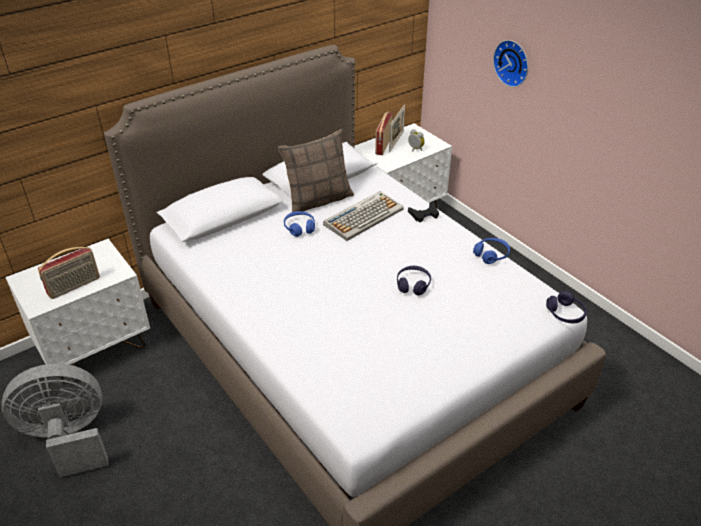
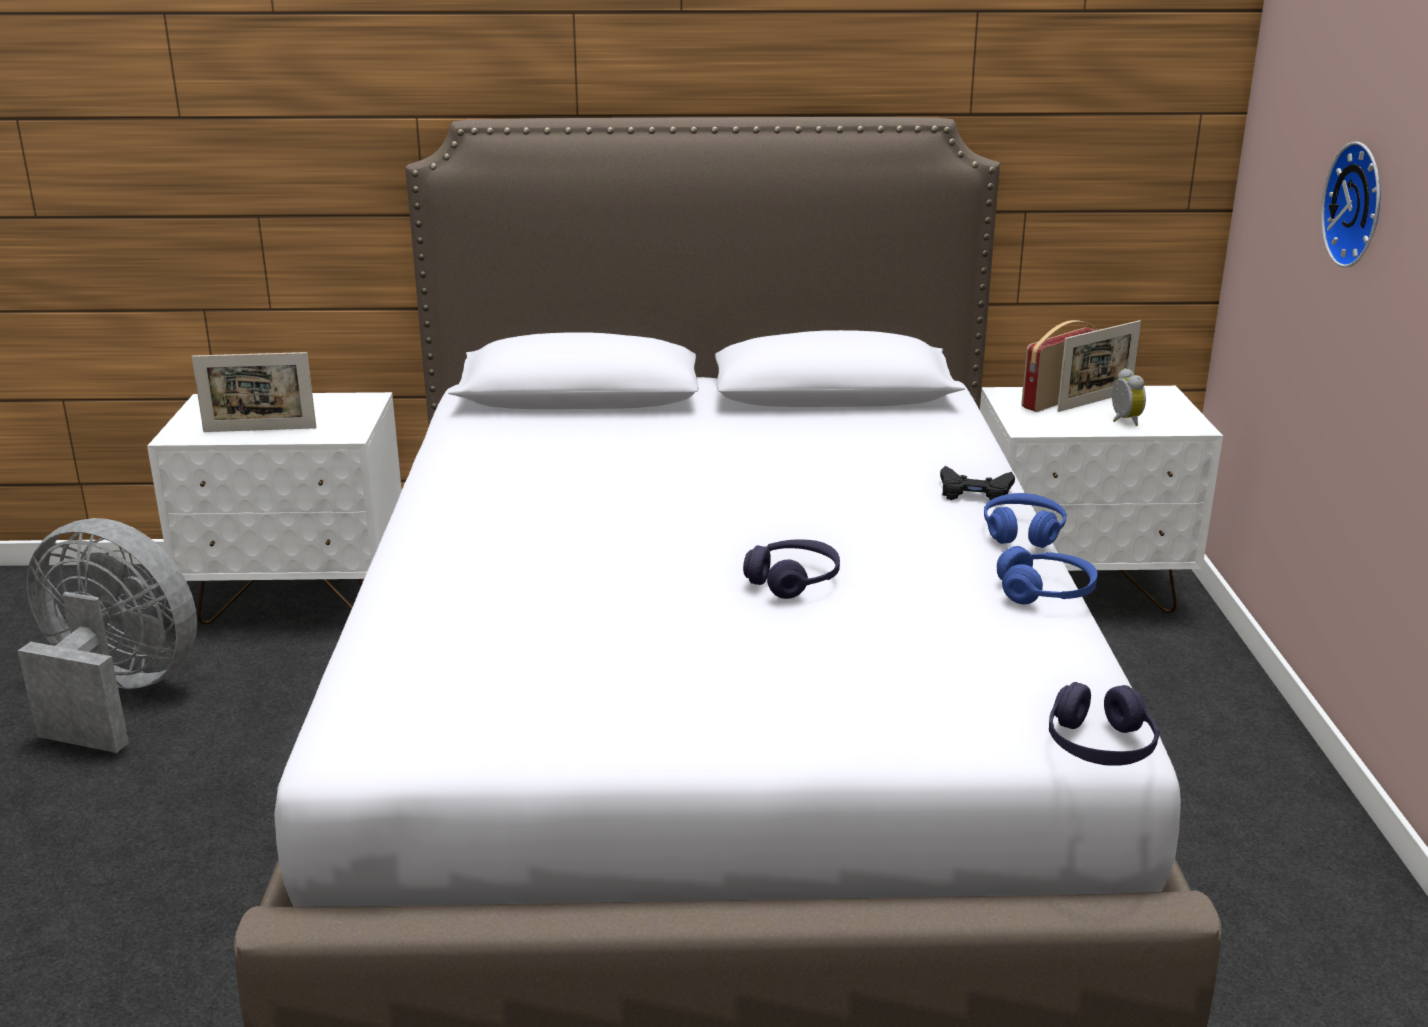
camera: 35 degrees right, 15 degrees down
radio [38,247,100,299] -> picture frame [192,352,317,432]
pillow [278,129,354,212] -> none
blue headphones [284,211,315,237] -> blue headphones moved to [984,493,1066,548]
keyboard [323,191,404,241] -> none

